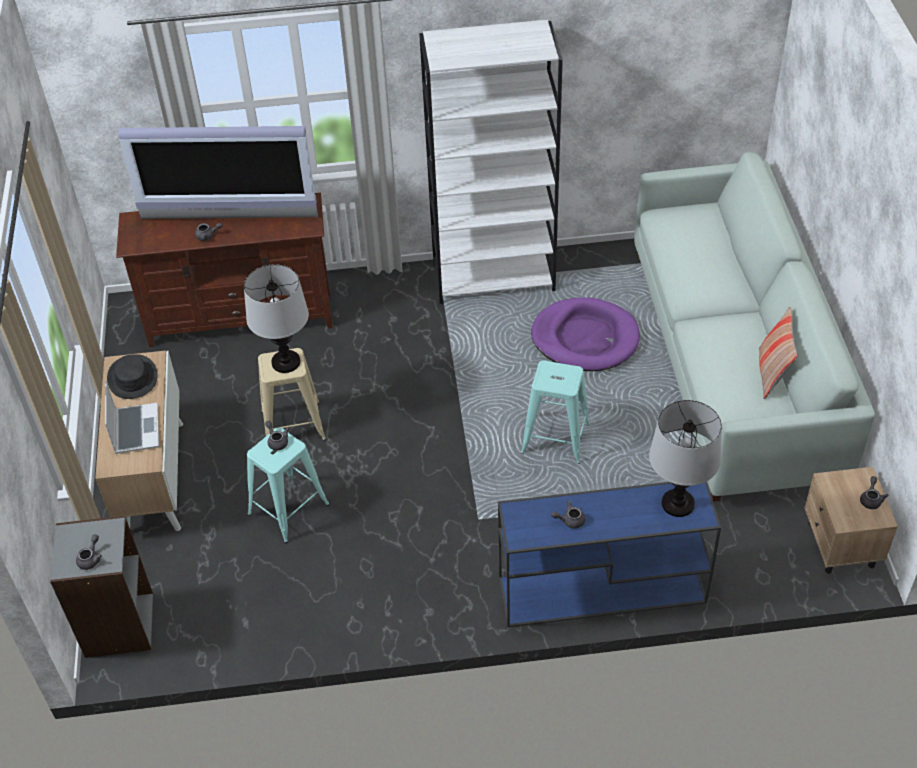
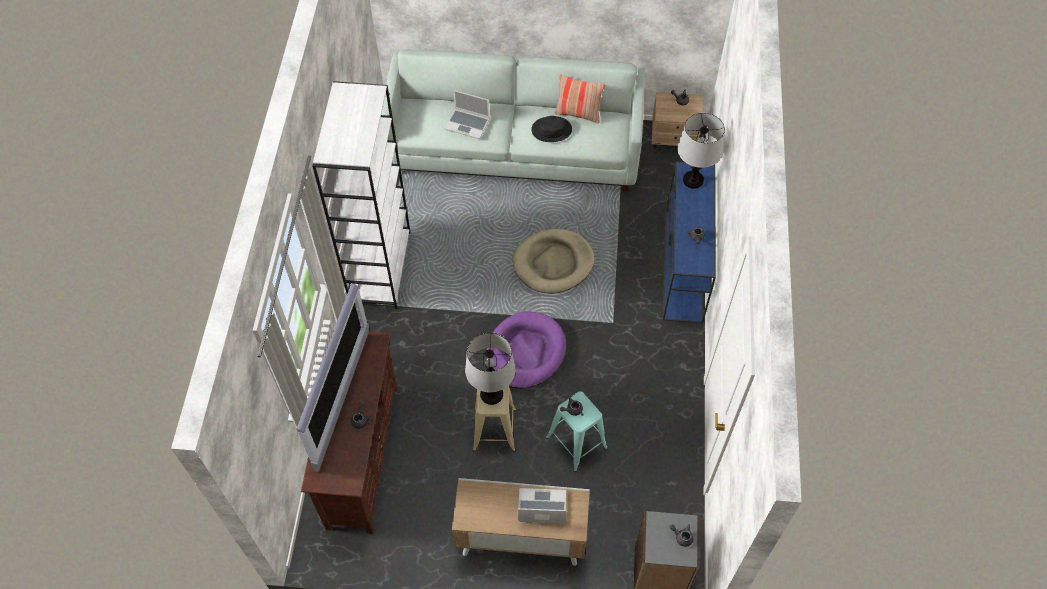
camera: 80 degrees left, 10 degrees up
black hat [107,354,157,399] -> black hat moved to [531,116,572,142]
turquoise stool [521,360,590,464] -> beige dog bed [513,229,594,293]
purple dog bed [531,297,640,371] -> purple dog bed moved to [486,311,566,389]
none -> laptop [445,90,490,139]

